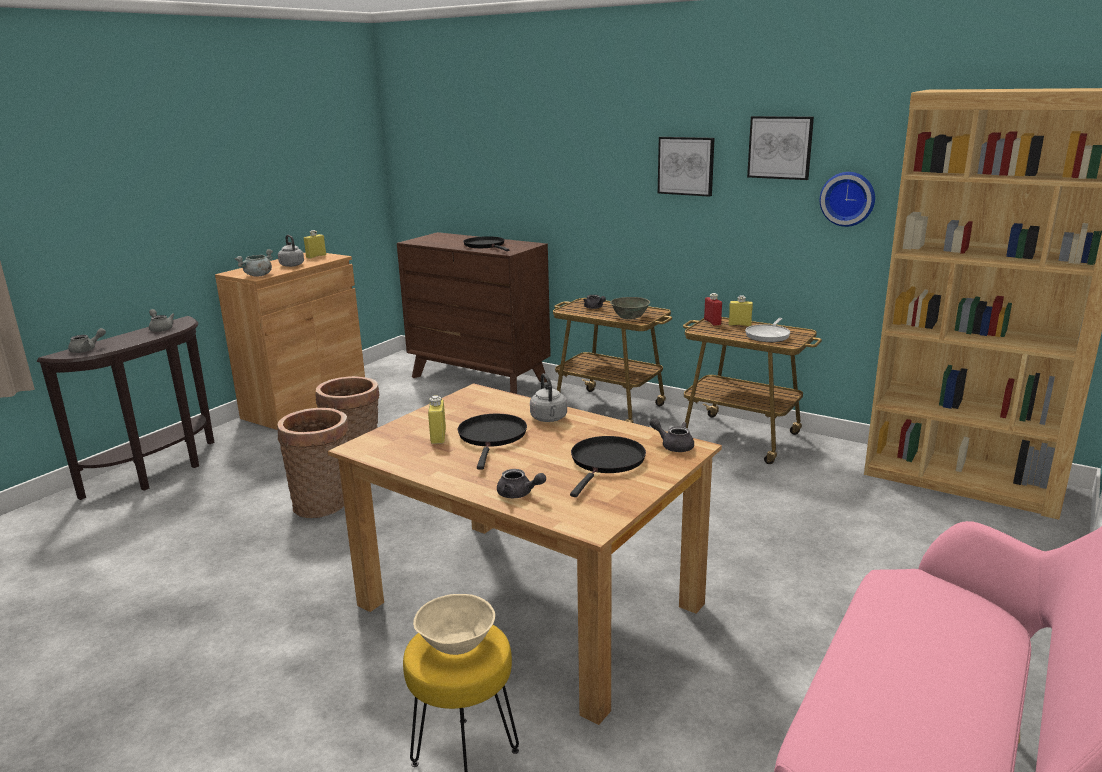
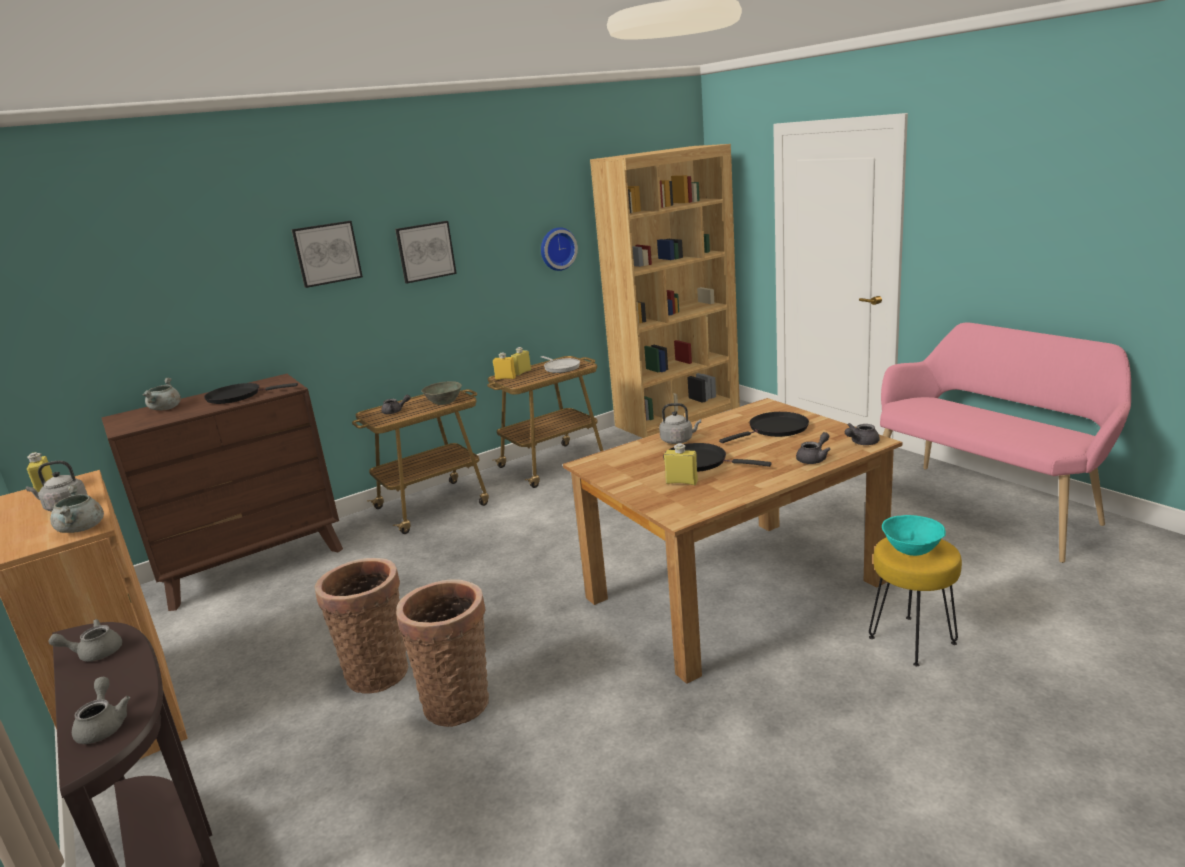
camera: 65 degrees left, 0 degrees up
beige bowl [413,594,495,655] -> turquoise bowl [882,515,946,556]
black frying pan [570,436,646,497] -> black frying pan turned 105 degrees clockwise [719,412,809,443]
grey teapot [650,418,694,452] -> grey teapot moved to [845,423,880,445]
red bottle [704,293,722,326] -> yellow bottle [493,352,516,380]
picture [747,116,814,180] -> picture moved to [291,221,363,288]
none -> grey cooking pot [143,378,181,410]

